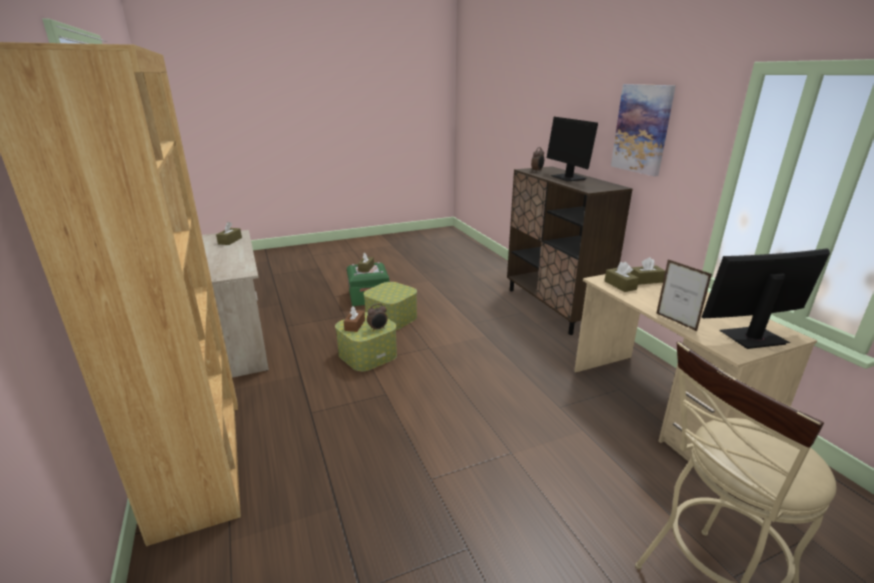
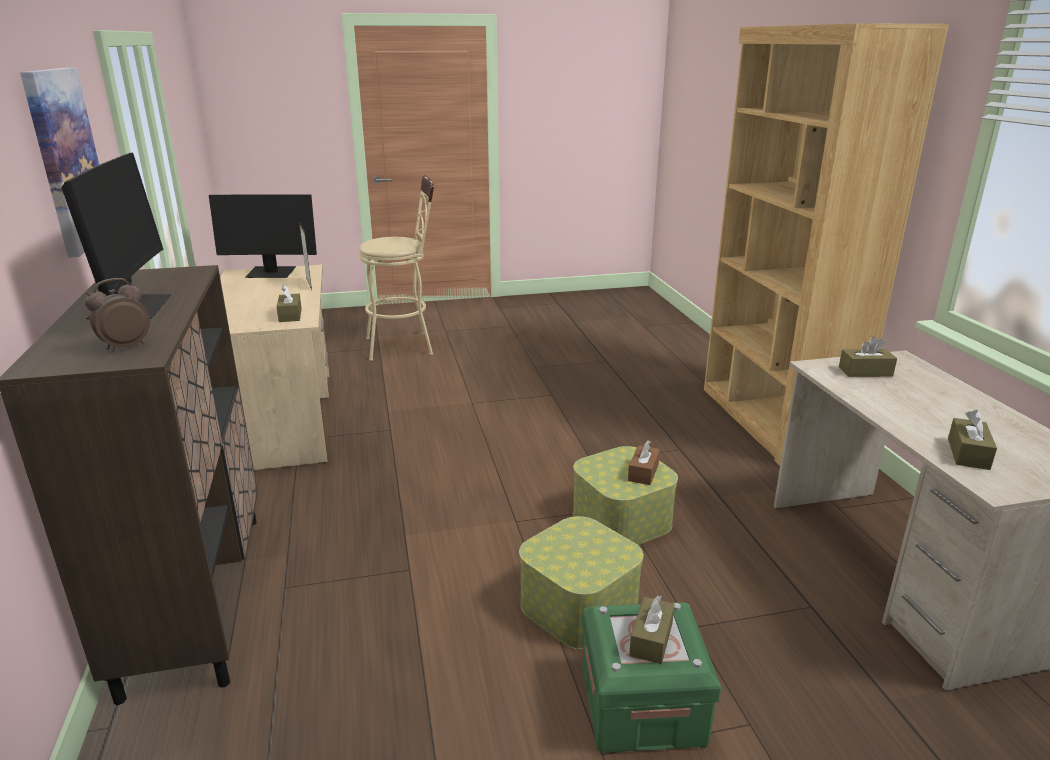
camera: 170 degrees left, 0 degrees up
alarm clock [367,304,388,331] -> none
brown tissue box [630,257,665,285] -> brown tissue box moved to [839,336,897,377]

